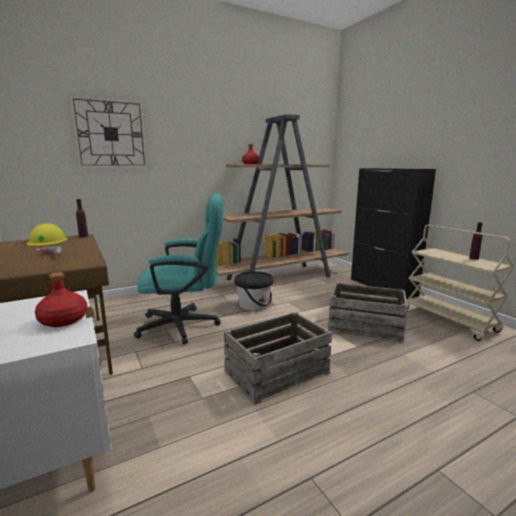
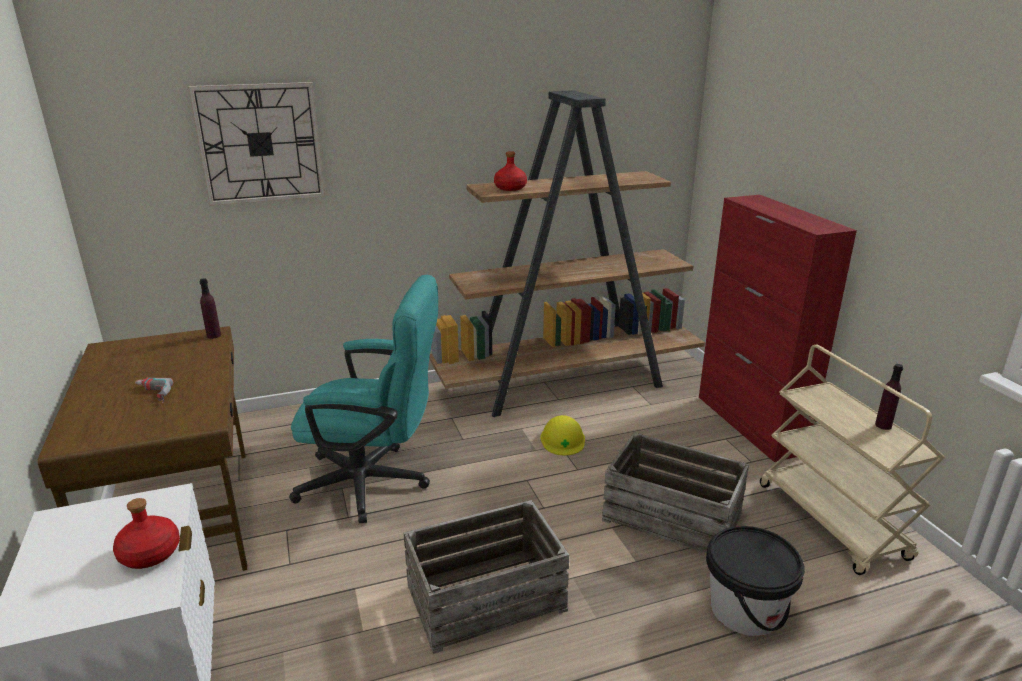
camera: 10 degrees right, 10 degrees up
yellow hard hat [27,223,67,246] -> yellow hard hat moved to [540,415,585,455]
black bucket [234,271,273,311] -> black bucket moved to [706,526,805,636]
black cabinet [351,168,436,299] -> red cabinet [699,195,857,462]

